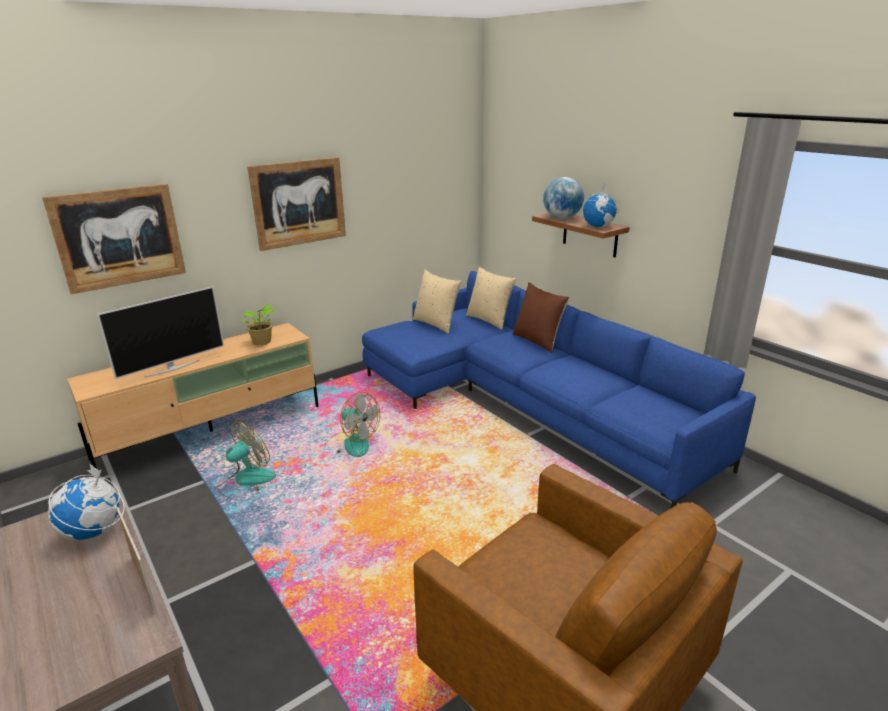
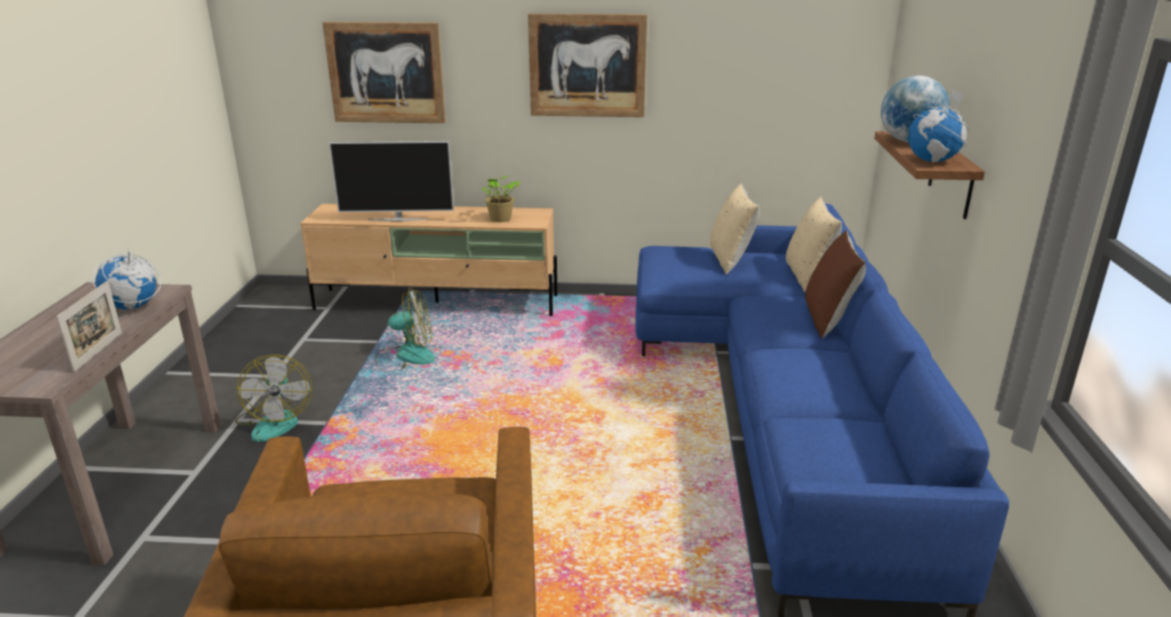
camera: 40 degrees right, 0 degrees up
fan [326,392,380,457] -> fan moved to [235,354,312,442]

